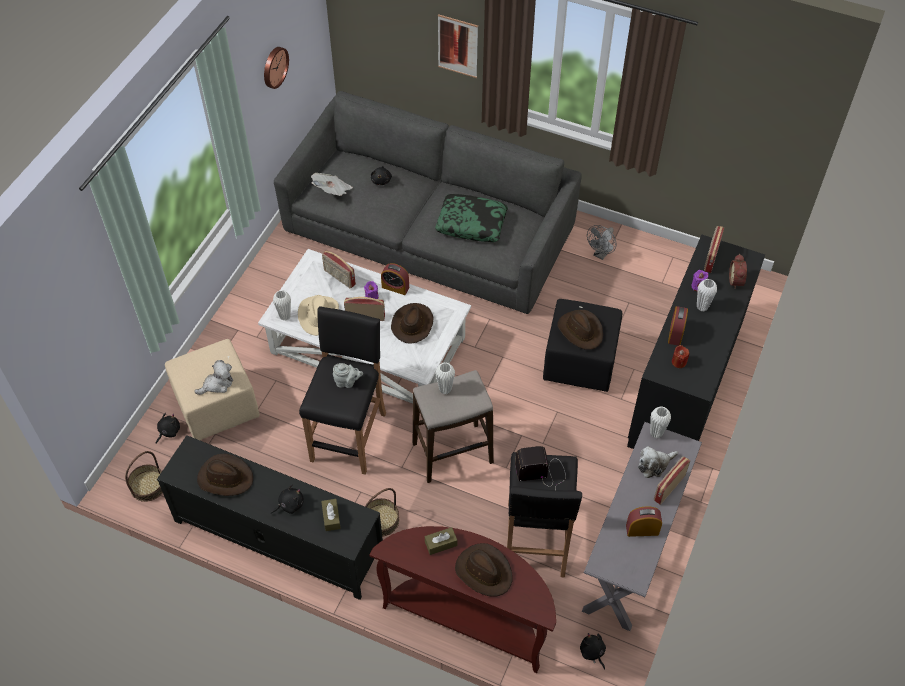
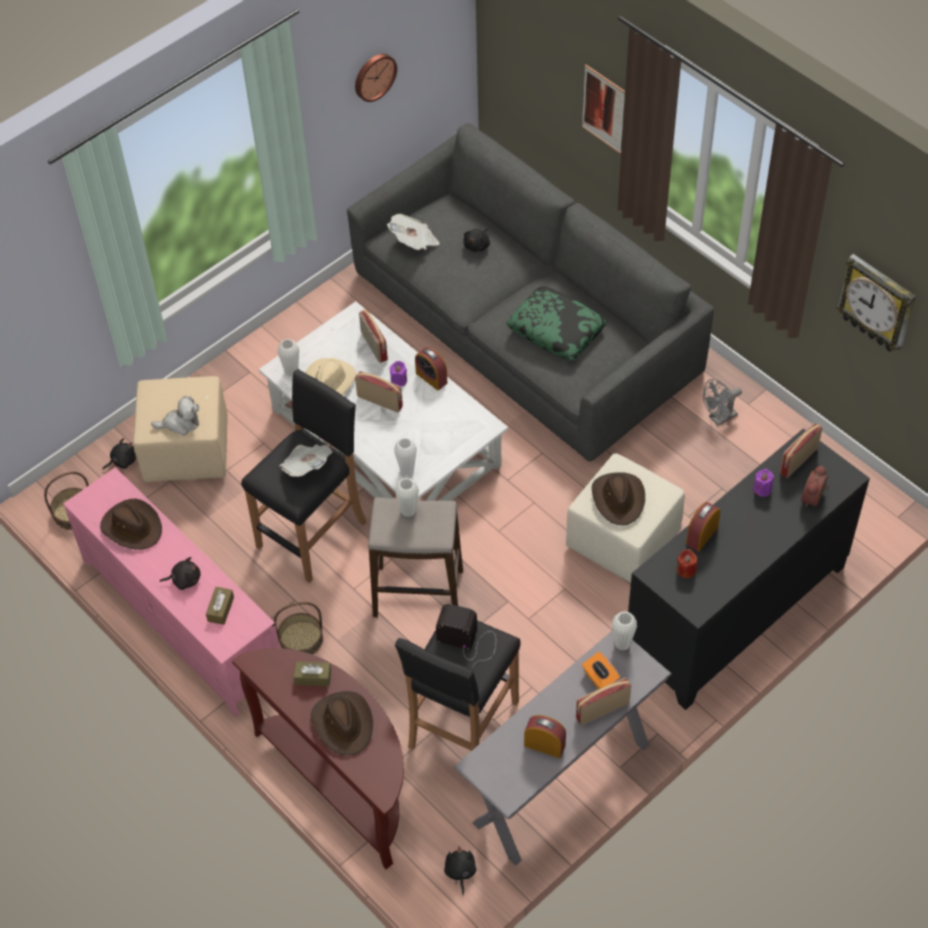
camera: 25 degrees right, 0 degrees up
black tv stand [157,435,383,600] -> pink tv stand [63,467,280,717]
grey teapot [333,363,363,388] -> newspaper [279,444,333,477]
brown hat [391,303,434,343] -> none
black ottoman [543,299,622,392] -> beige ottoman [566,453,685,583]
plush toy [638,446,678,478] -> orange tissue box [582,652,620,689]
white vase [697,279,717,311] -> white vase moved to [394,438,417,475]
none -> wall clock [836,254,916,352]

